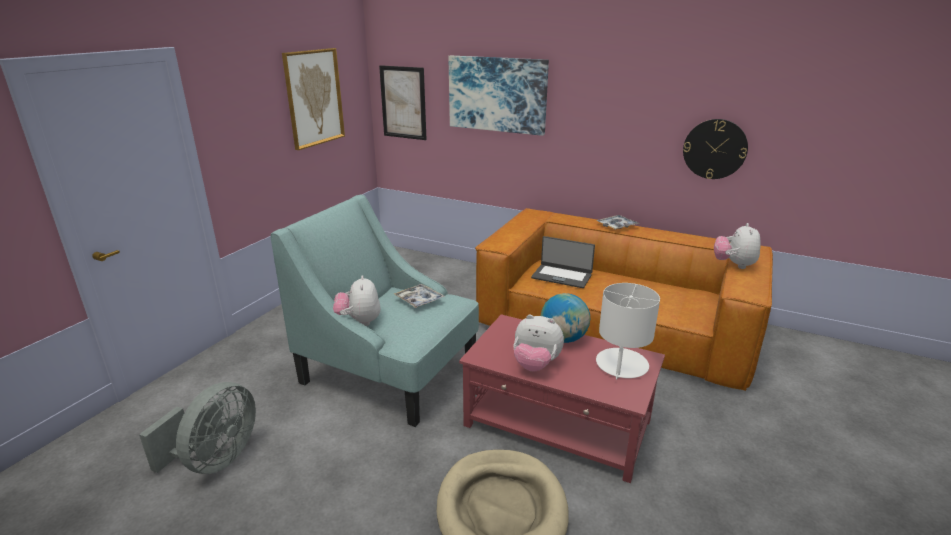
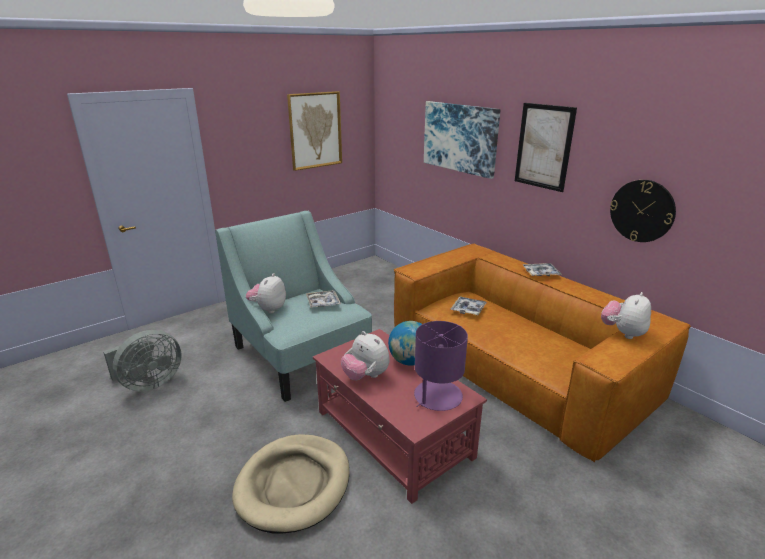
camera: 25 degrees right, 0 degrees up
picture [379,65,427,140] -> picture moved to [515,103,577,192]
laptop [531,236,595,288] -> tray [451,297,487,315]
white table lamp [596,283,660,380] -> purple table lamp [414,321,468,411]

